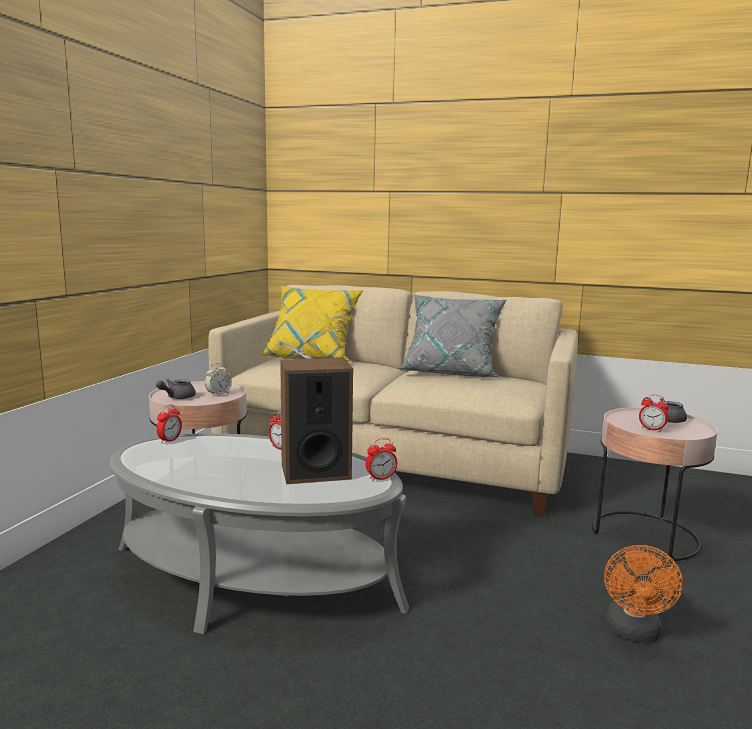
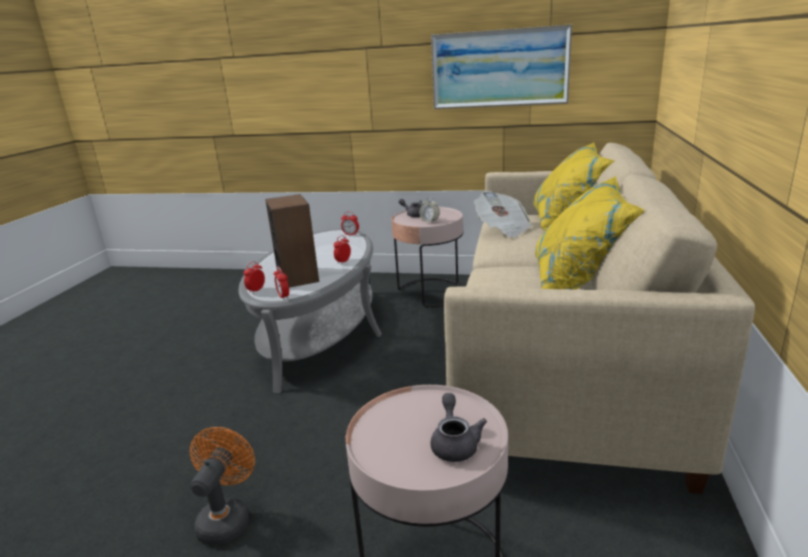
camera: 85 degrees right, 10 degrees up
grey pillow [397,294,506,377] -> yellow pillow [535,176,645,289]
orange fan [604,545,683,642] -> orange fan turned 90 degrees clockwise [190,427,255,545]
alarm clock [639,394,669,432] -> alarm clock moved to [244,261,265,293]
none -> picture [431,24,572,109]

